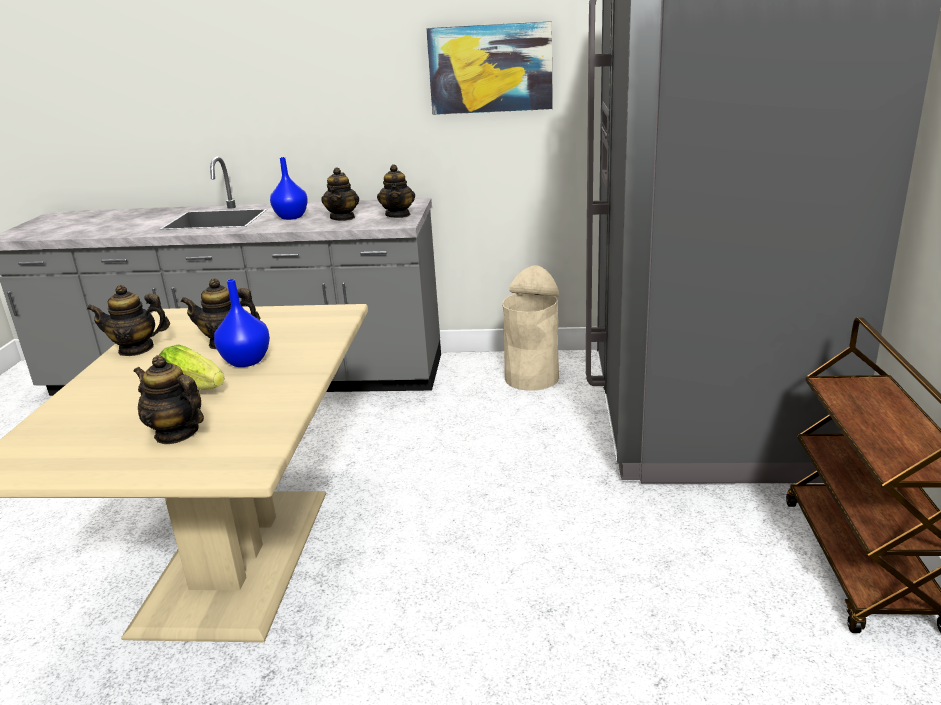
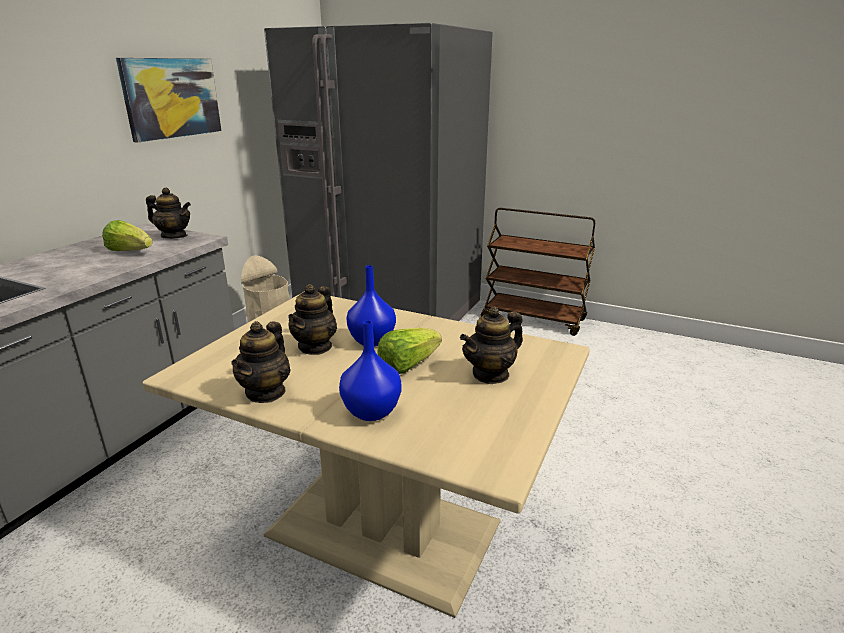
camera: 70 degrees left, 0 degrees up
blue vase [270,157,308,220] -> blue vase moved to [339,320,401,421]
teapot [321,167,359,221] -> lettuce [102,220,153,251]

